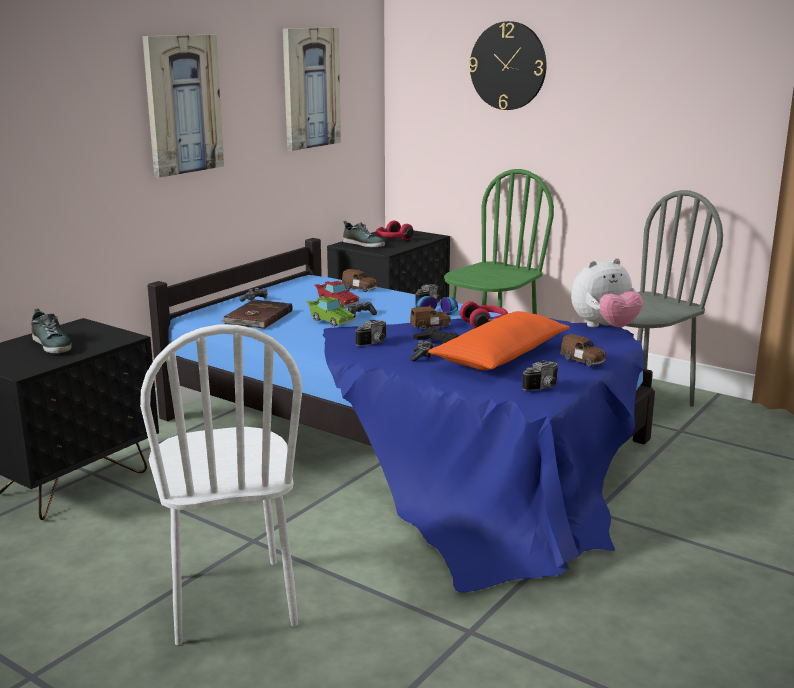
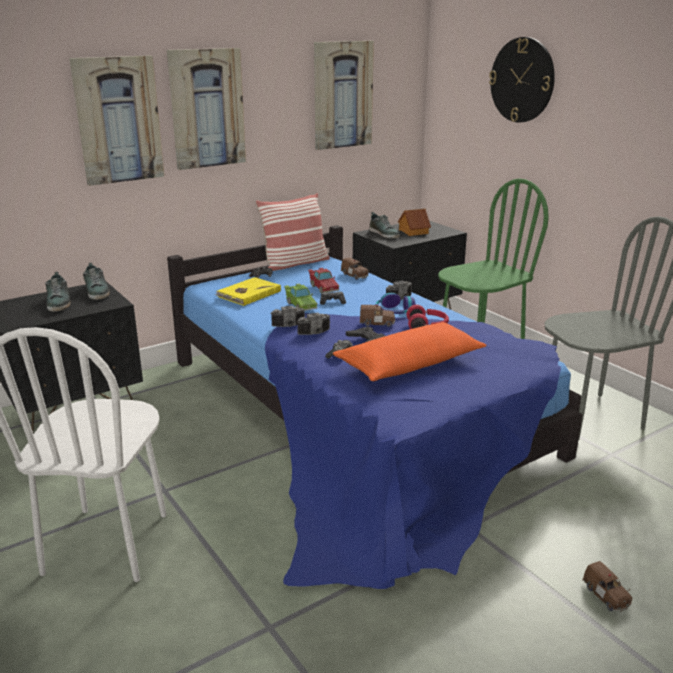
camera: 20 degrees right, 5 degrees up
brown book [221,299,292,329] -> yellow book [215,277,281,306]
red headphones [376,221,414,240] -> toy house [398,209,431,236]
camera [522,360,558,391] -> camera moved to [270,306,305,327]
brown toy car [560,334,606,367] -> brown toy car moved to [582,561,632,612]
plush toy [571,258,643,327] -> none
none -> picture [69,56,164,186]
none -> shoe [83,263,110,300]
none -> pillow [256,193,330,271]

